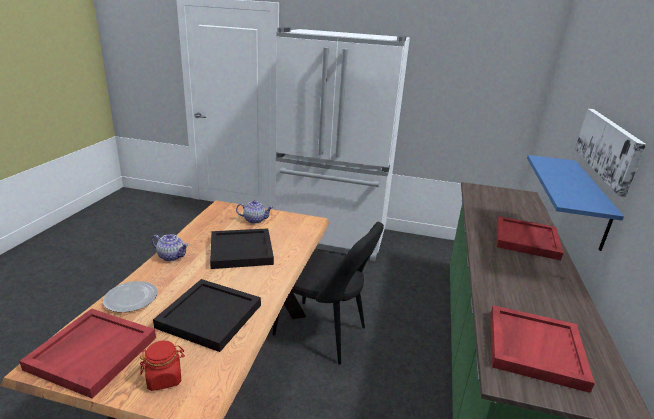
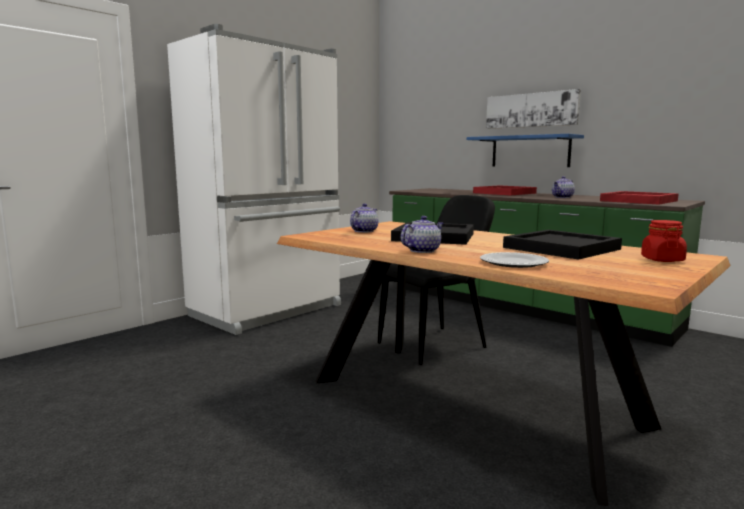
camera: 60 degrees left, 15 degrees down
red tray [19,309,156,399] -> none
none -> teapot [552,176,575,198]

